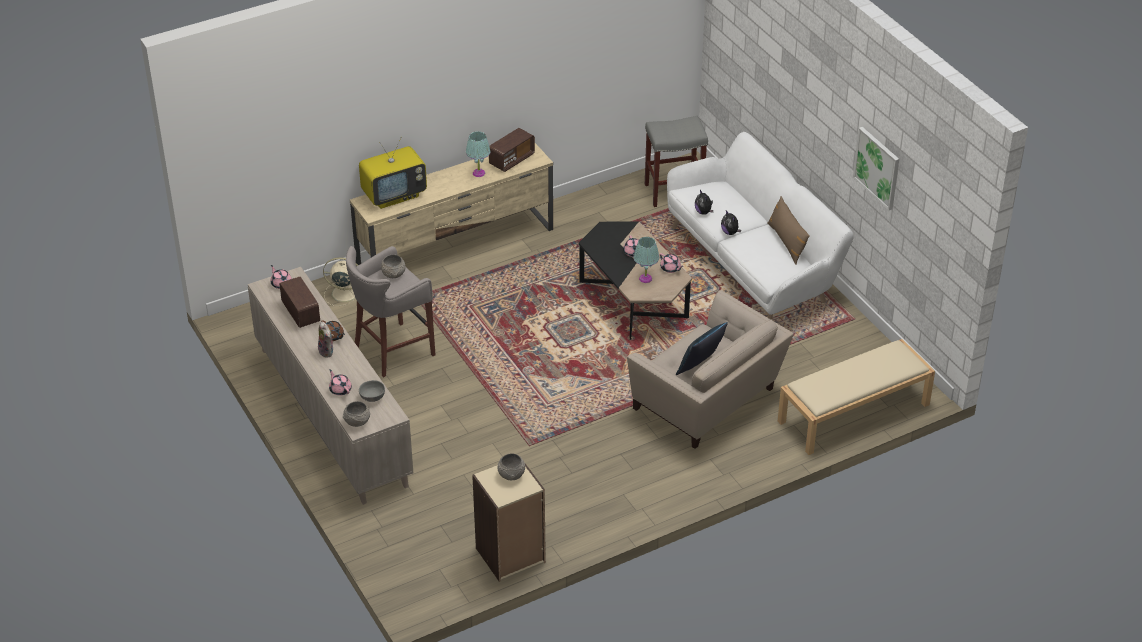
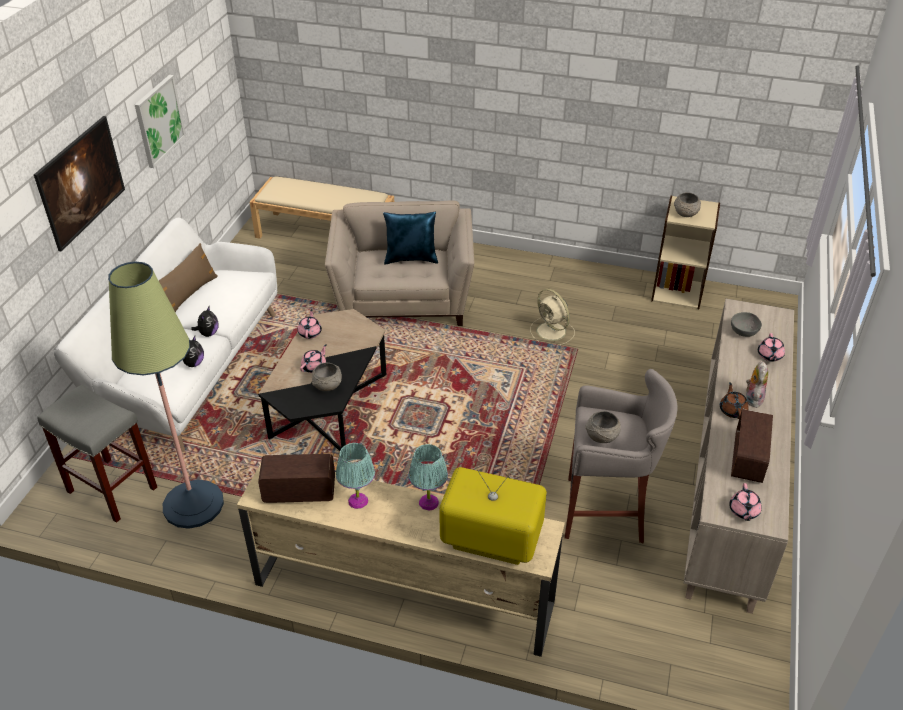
camera: 135 degrees left, 0 degrees up
beige fan [323,257,358,306] -> beige fan moved to [530,289,575,345]
grey bowl [343,401,370,427] -> grey bowl moved to [312,363,342,391]
turquoise table lamp [634,237,659,283] -> turquoise table lamp moved to [408,444,448,511]
none -> picture [34,116,125,252]
none -> floor lamp [108,261,224,529]

